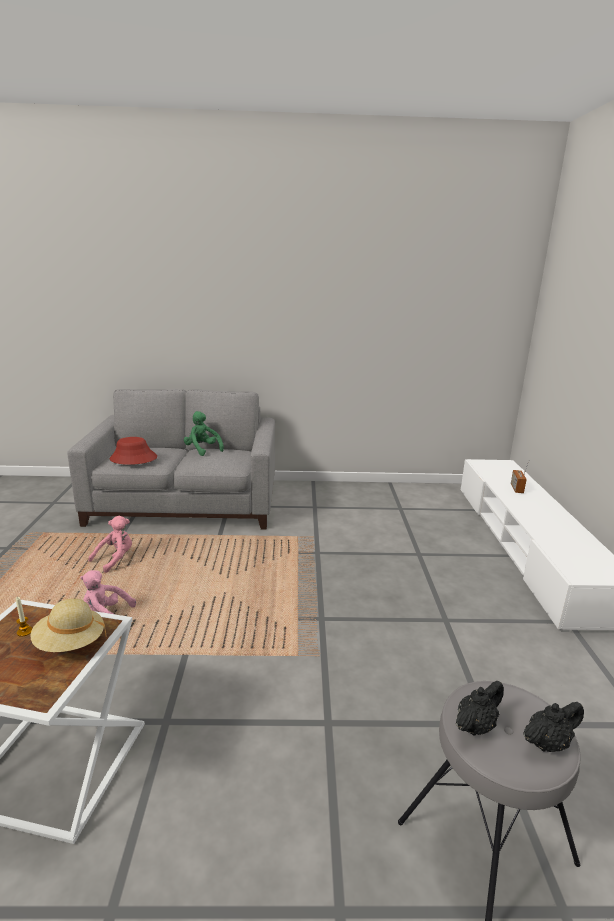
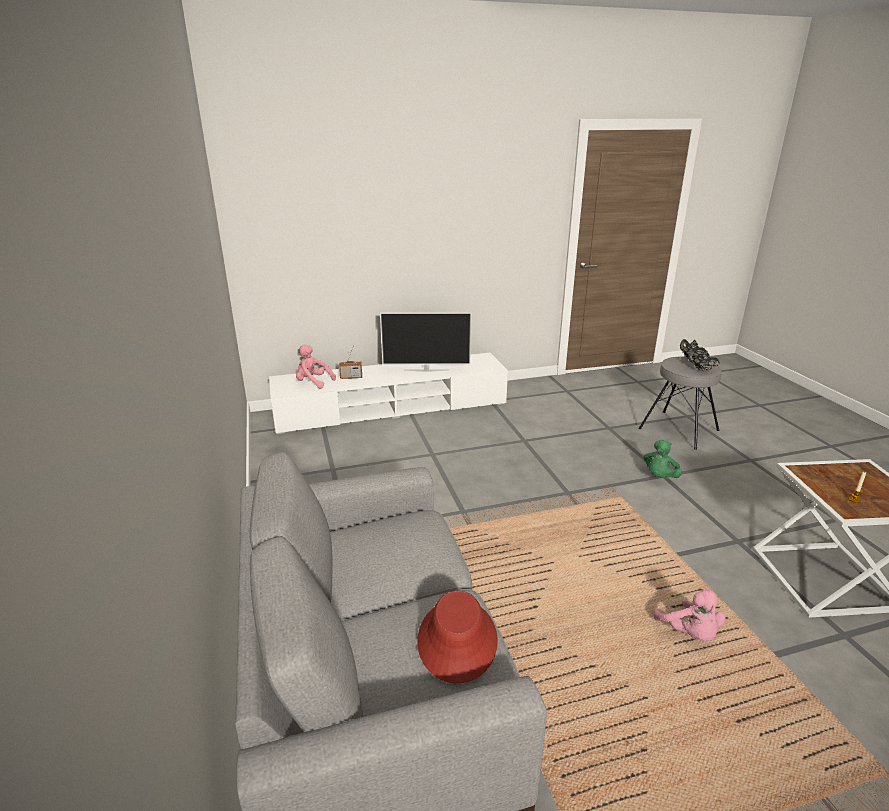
camera: 105 degrees left, 5 degrees up
beige hat [30,598,106,652] -> none
pink plush toy [88,516,132,573] -> pink plush toy moved to [296,345,336,389]
green plush toy [184,411,224,456] -> green plush toy moved to [644,440,682,478]
none -> television [380,312,472,372]

